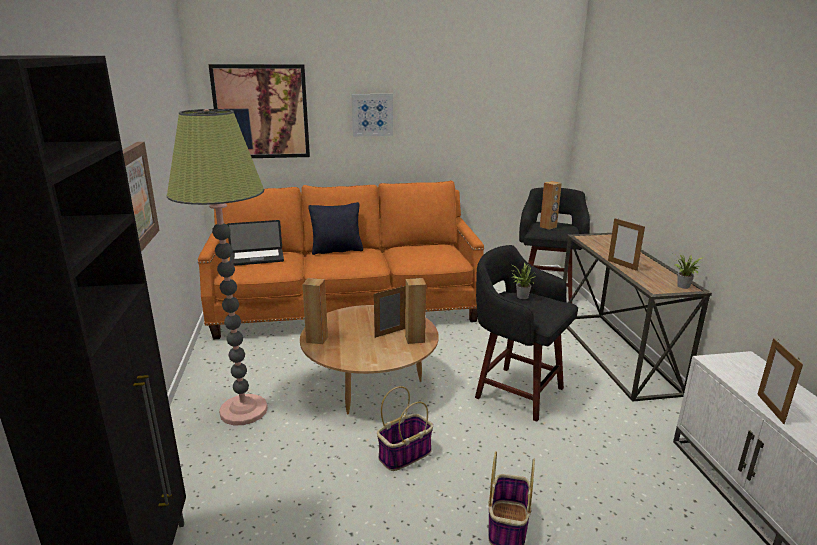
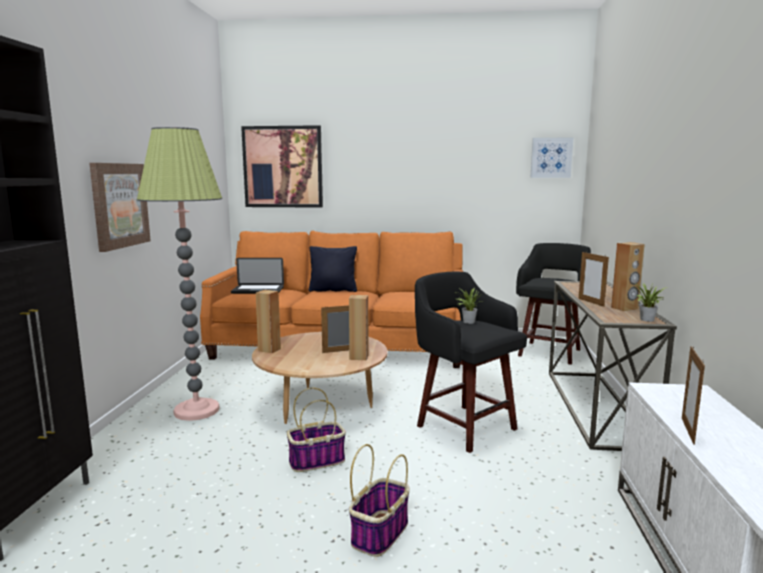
camera: 15 degrees right, 10 degrees down
picture [352,94,393,136] -> picture moved to [530,138,573,178]
brown speaker [540,181,562,230] -> brown speaker moved to [611,242,645,311]

